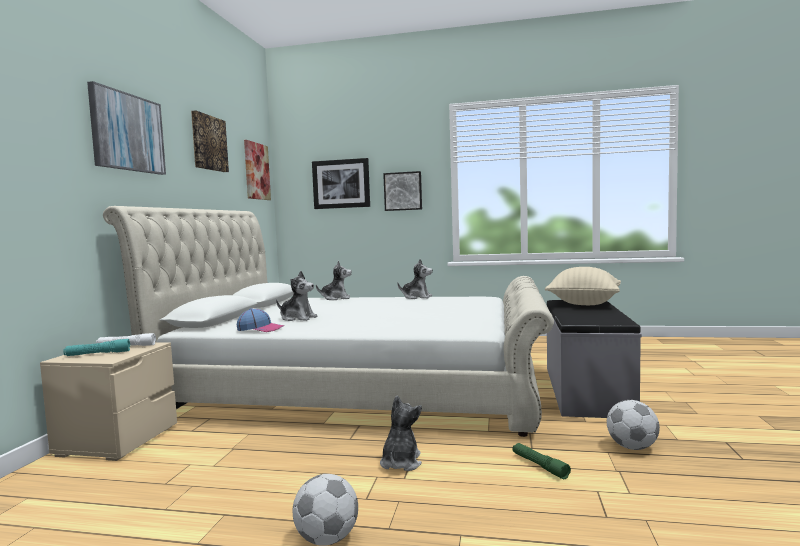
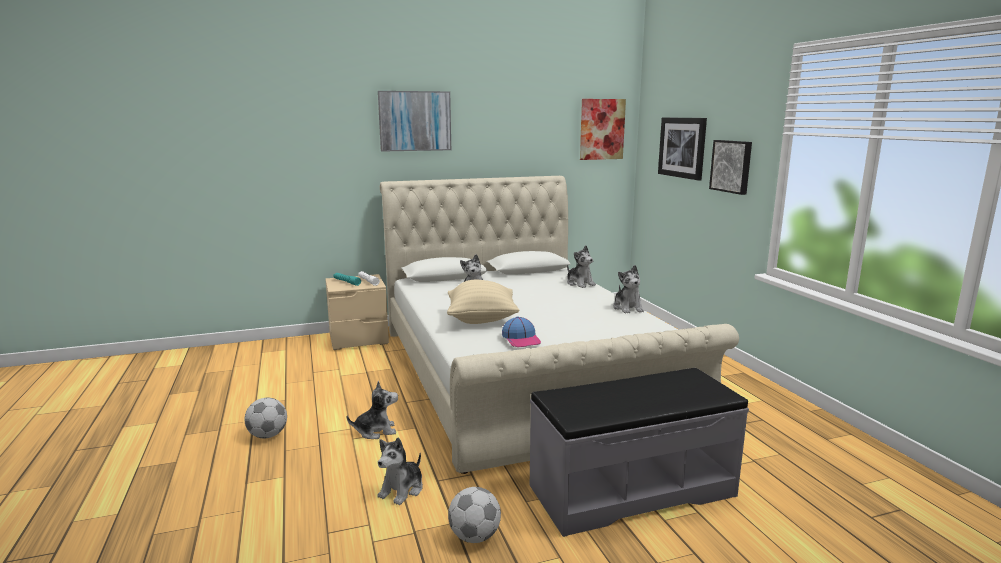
camera: 60 degrees right, 10 degrees up
picture [191,110,229,172] -> none
cap [237,308,284,332] -> cap moved to [502,316,541,347]
green flashlight [512,443,571,479] -> plush toy [377,437,423,505]
beige pillow [545,267,621,305] -> beige pillow moved to [447,280,519,324]

